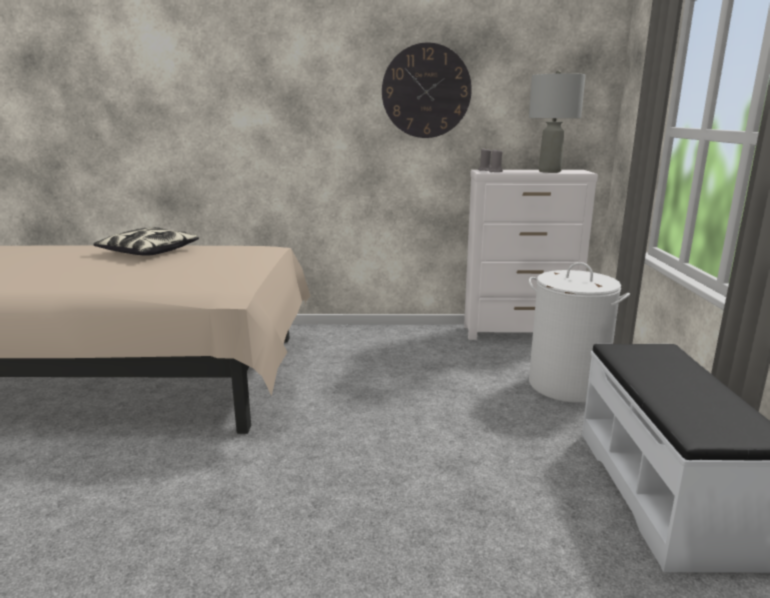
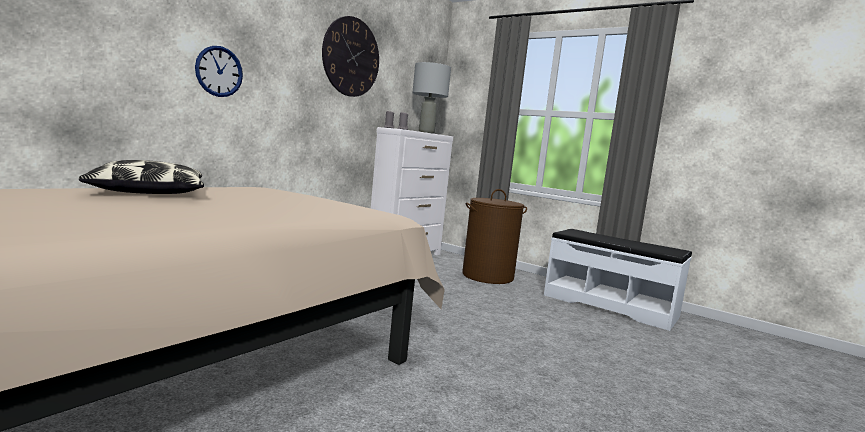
camera: 55 degrees left, 10 degrees down
white laundry basket [529,262,630,403] -> brown laundry basket [462,189,527,284]
none -> wall clock [195,46,243,97]

